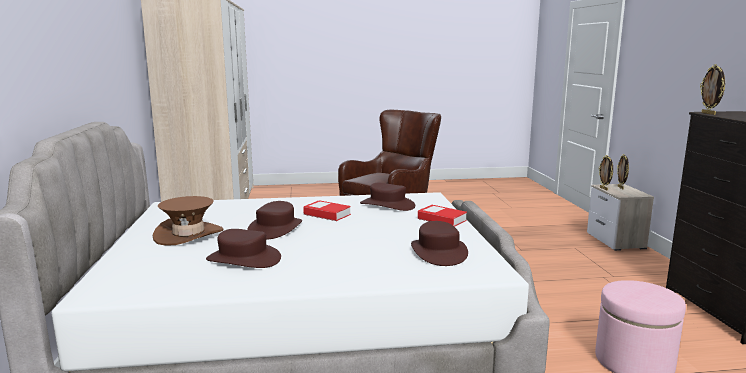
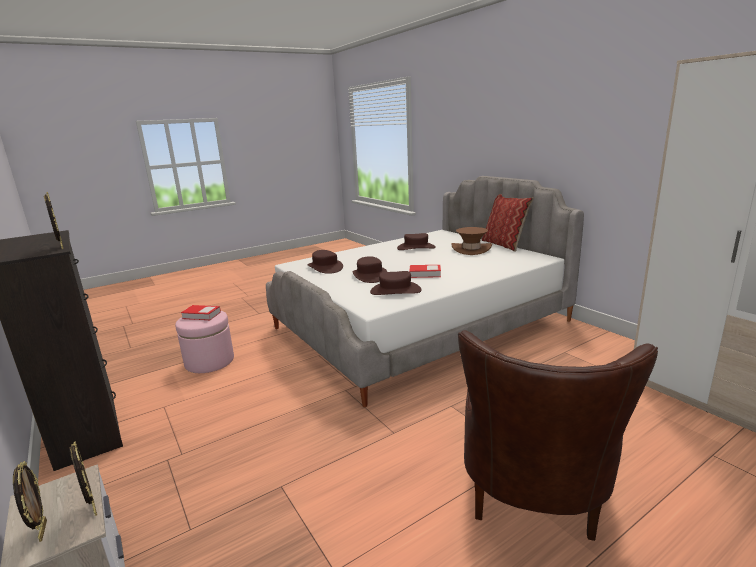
camera: 155 degrees right, 5 degrees up
brown hat [247,201,302,240] -> brown hat moved to [353,256,387,283]
book [418,205,467,227] -> book moved to [181,305,221,320]
none -> pillow [481,194,534,252]

